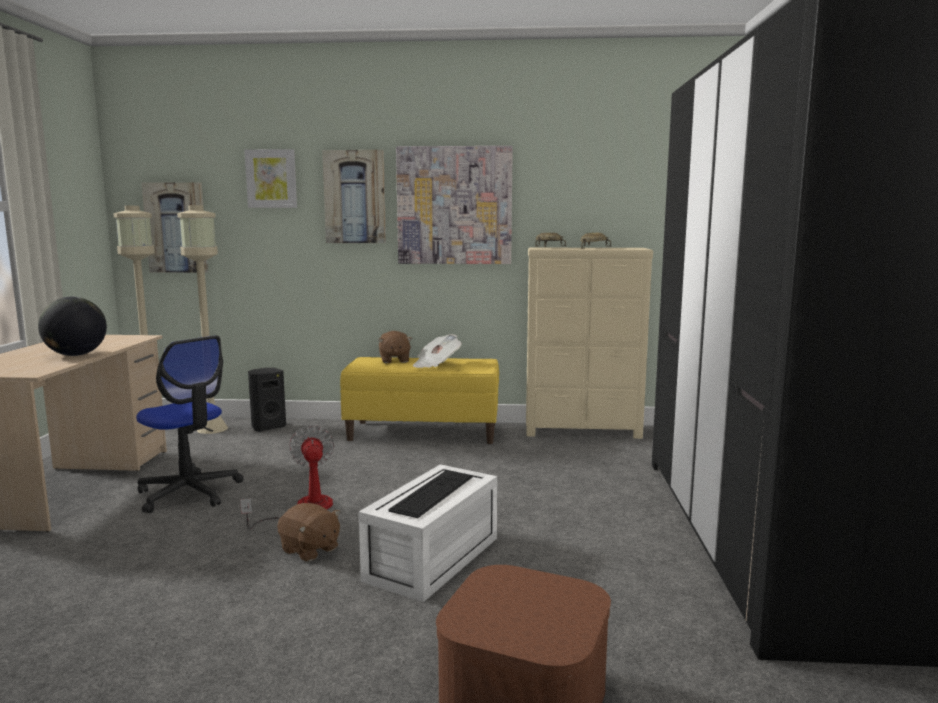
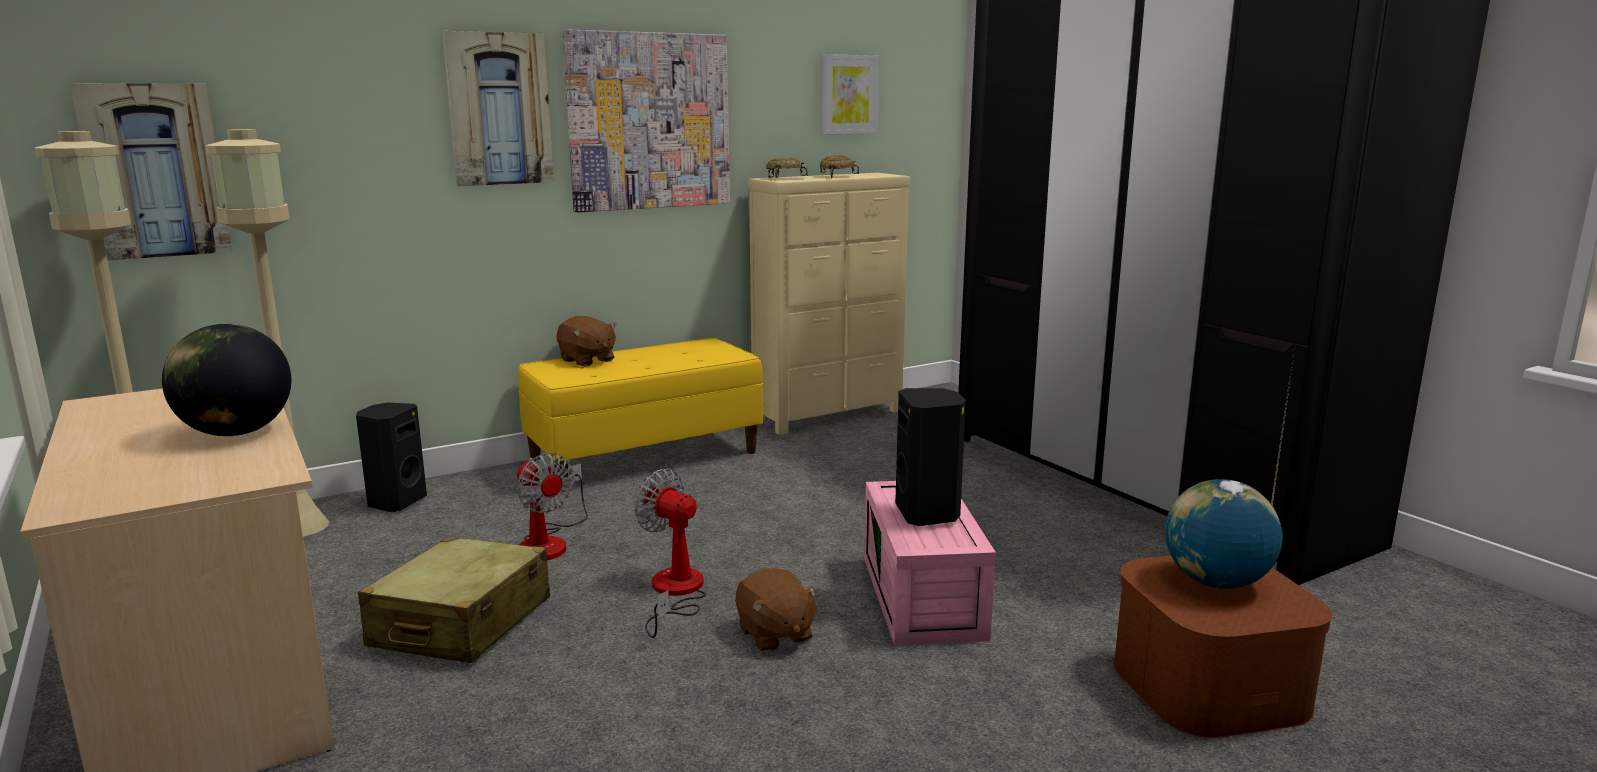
camera: 35 degrees left, 5 degrees up
office chair [136,336,244,513] -> beige suitcase [358,537,550,663]
picture [244,149,297,208] -> picture moved to [820,54,879,135]
brown plush toy [277,503,341,562] -> brown plush toy turned 60 degrees clockwise [735,568,819,652]
white storage box [359,464,497,602] -> pink storage box [864,481,996,646]
keyboard [388,471,473,518] -> black speaker [895,388,966,526]
newspaper [413,334,461,368] -> none
none -> fan [517,453,588,560]
none -> globe [1165,479,1283,589]

